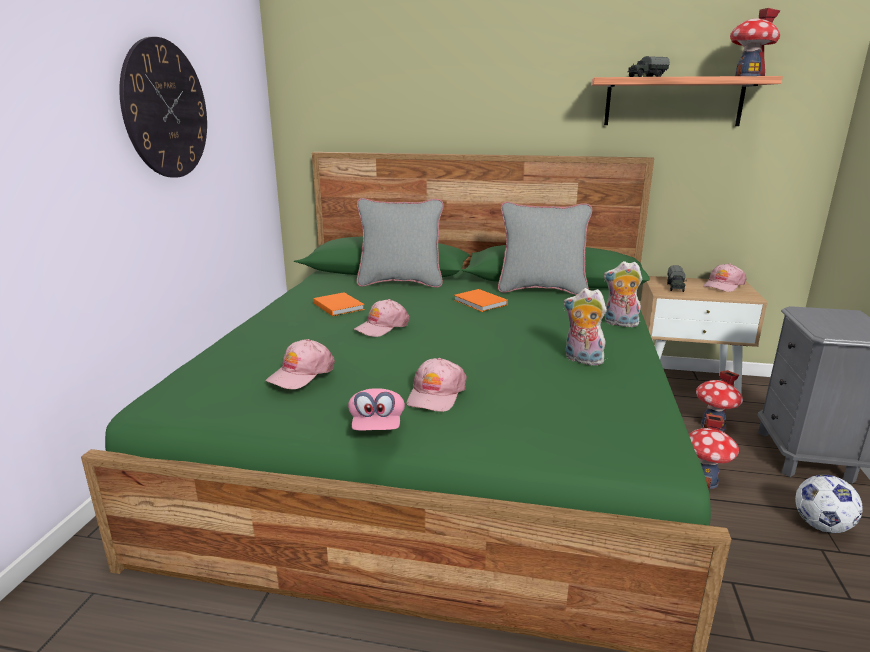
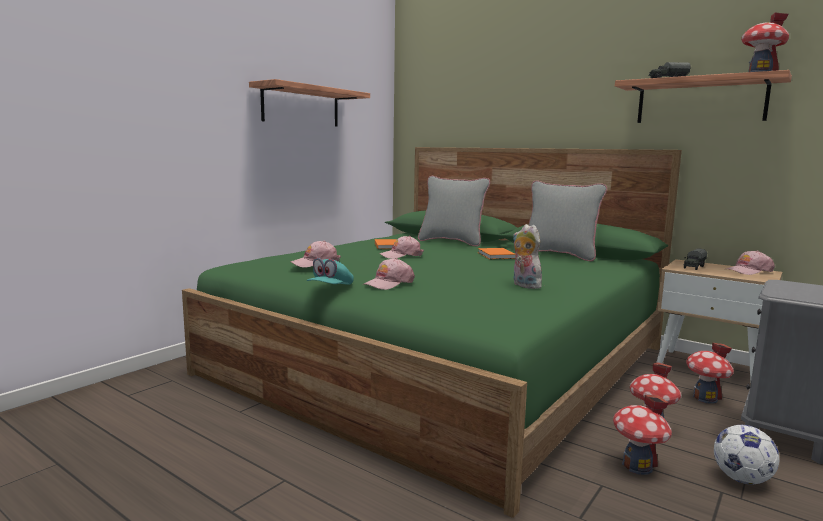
camera: 25 degrees right, 10 degrees down
wall clock [119,37,207,178] -> shelf [249,79,370,127]
pink cap [348,388,405,430] -> turquoise cap [307,258,354,285]
plush toy [604,261,642,327] -> none
none -> toy house [613,395,672,475]

